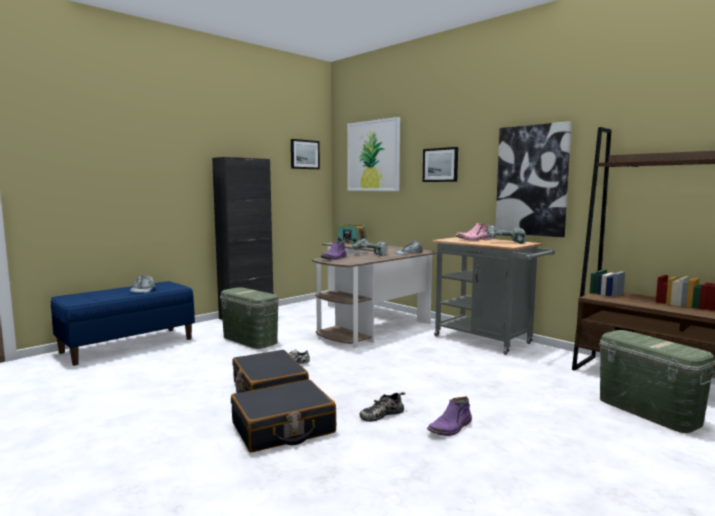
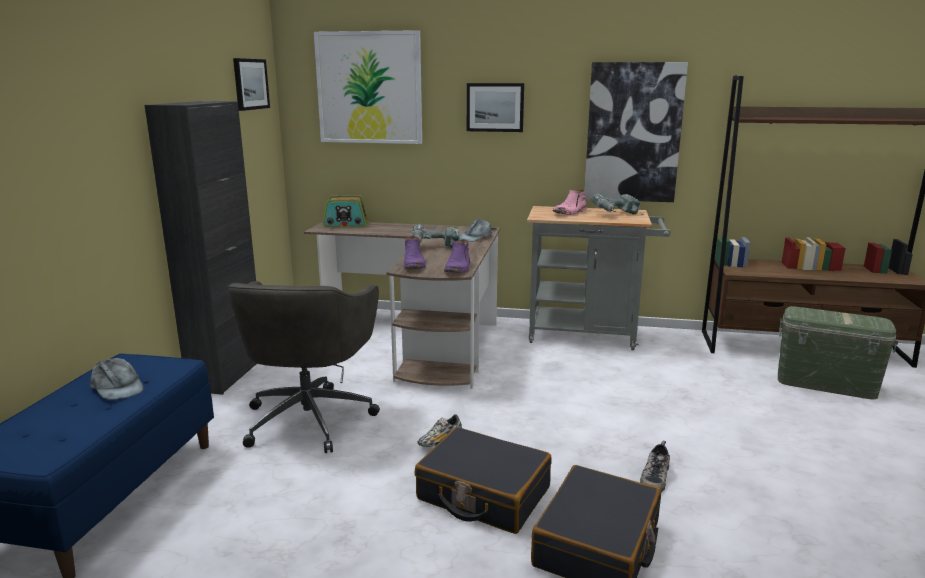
camera: 35 degrees left, 10 degrees up
green storage box [220,287,279,349] -> grey office chair [227,281,380,453]
purple boot [427,397,472,436] -> purple boot moved to [444,239,470,273]

